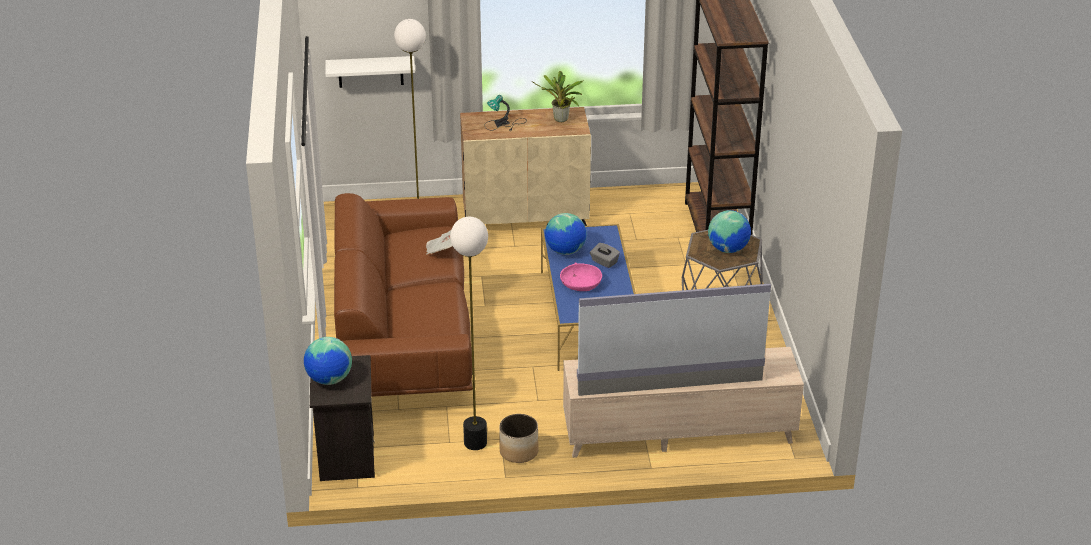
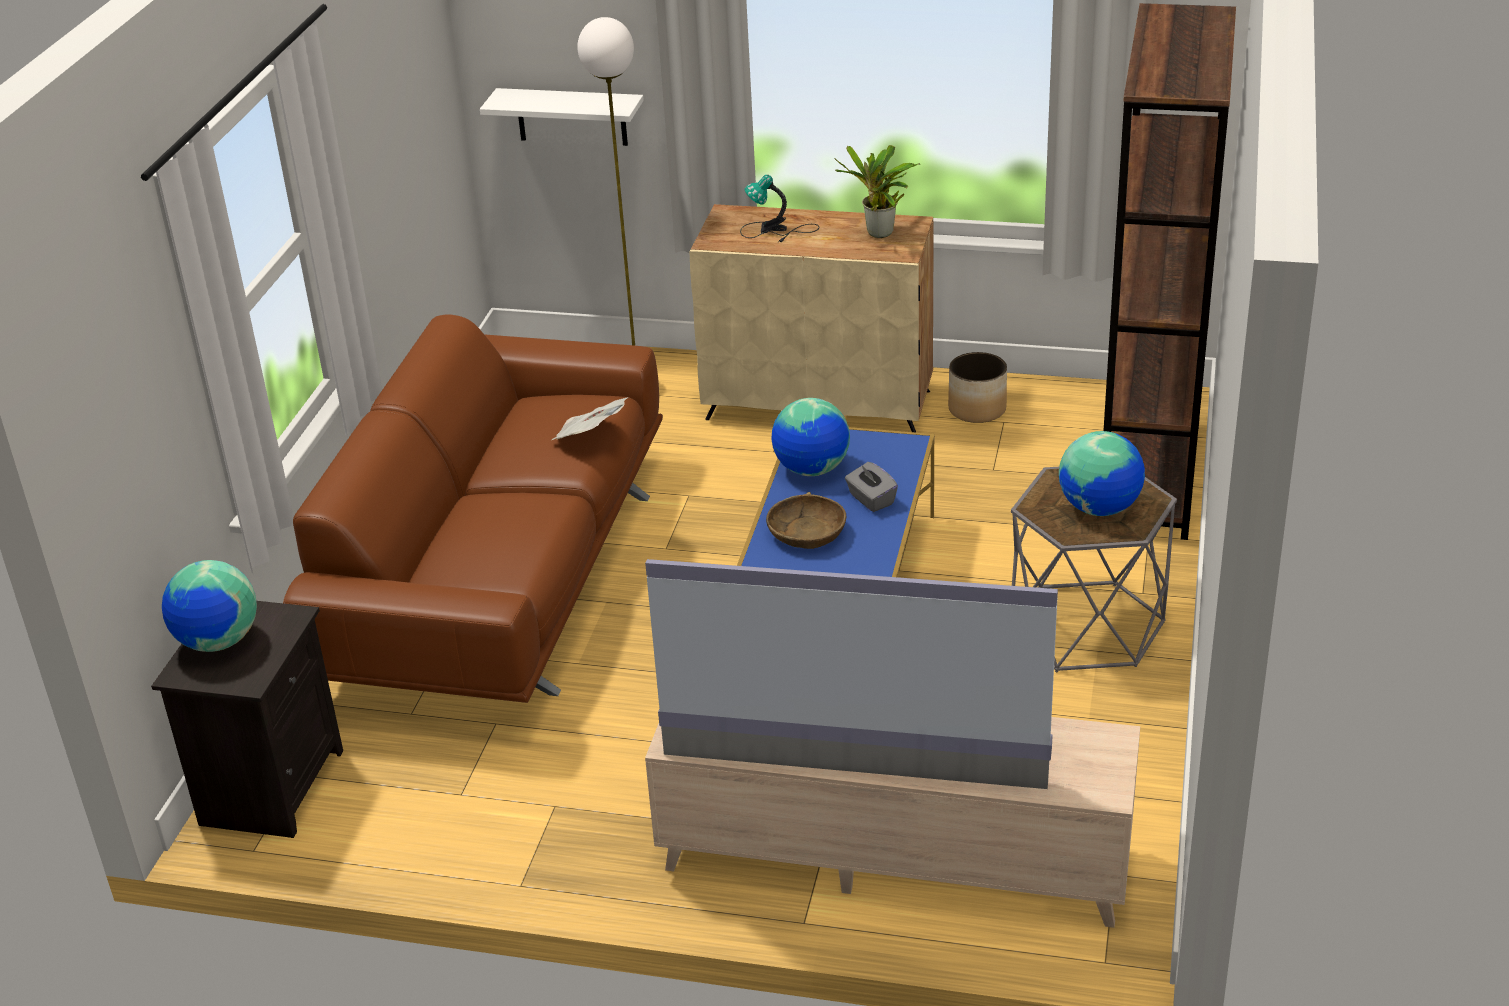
camera: 20 degrees right, 0 degrees up
floor lamp [450,217,488,450] -> none
planter [499,414,539,463] -> planter moved to [948,352,1007,423]
pink bowl [560,262,602,291] -> brown bowl [766,492,846,549]

